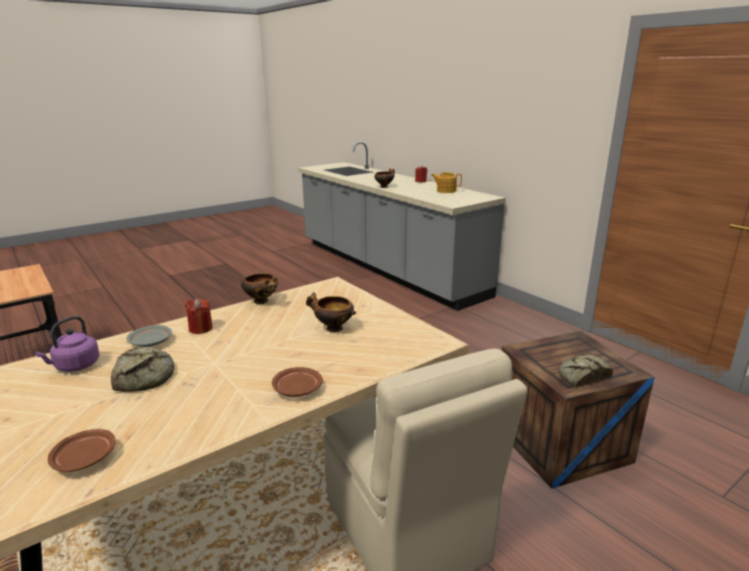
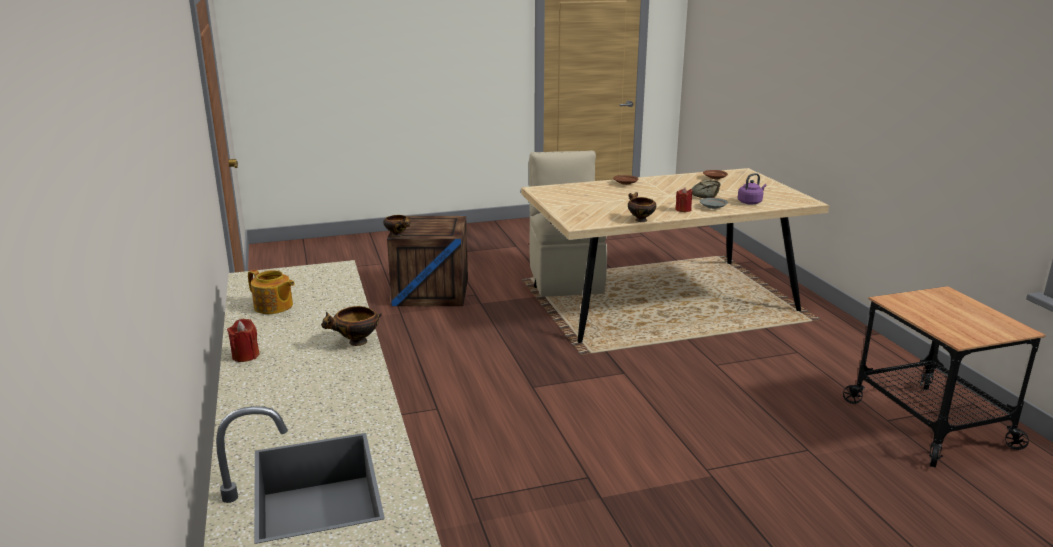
camera: 160 degrees left, 0 degrees up
bowl [306,292,356,332] -> bowl moved to [383,215,411,237]
bread [558,354,613,387] -> none

